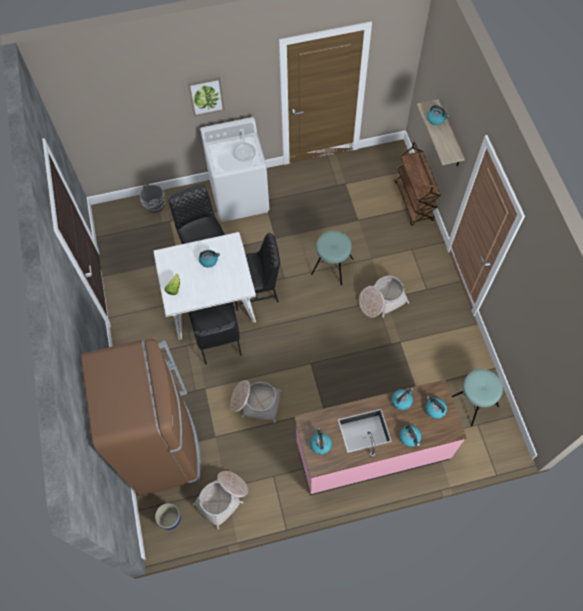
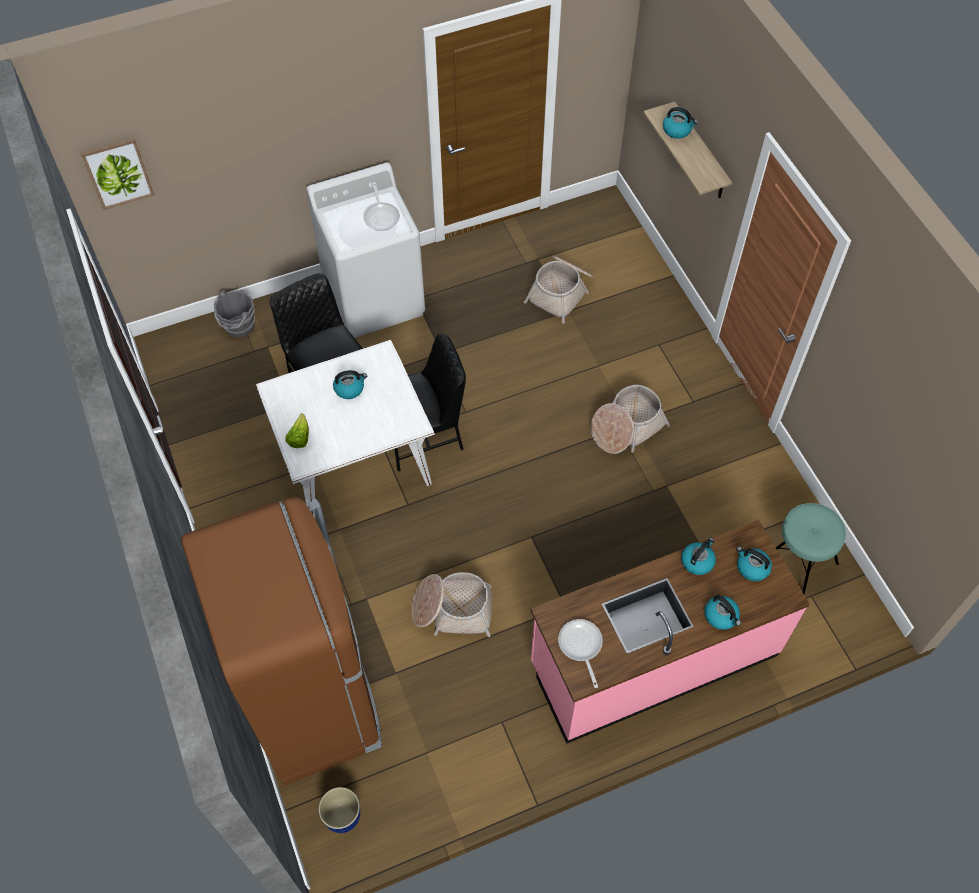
camera: 10 degrees left, 5 degrees down
picture [188,77,225,117] -> picture moved to [80,137,154,210]
black chair [188,302,242,365] -> none
basket [193,471,248,530] -> basket moved to [524,256,594,324]
kettle [310,428,332,455] -> frying pan [558,619,603,688]
turquoise stool [311,231,353,286] -> none
brown cart [394,142,441,226] -> none

